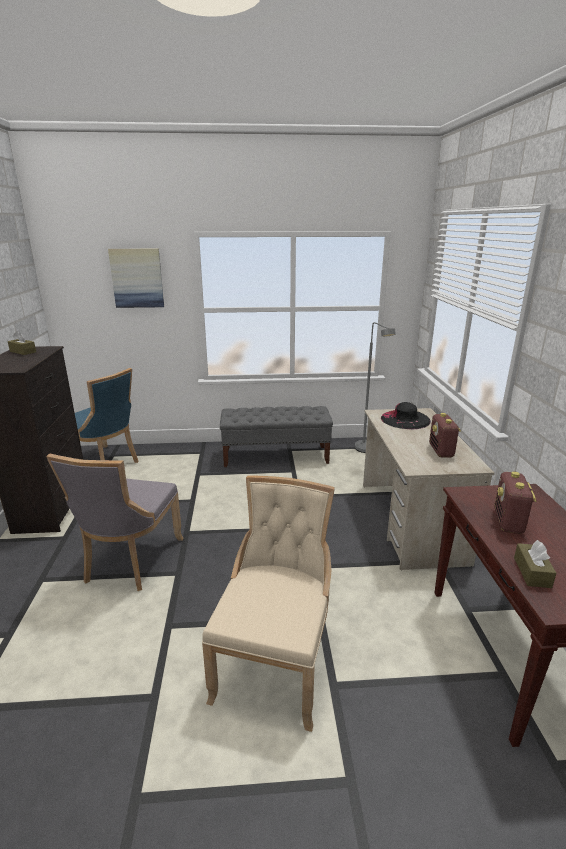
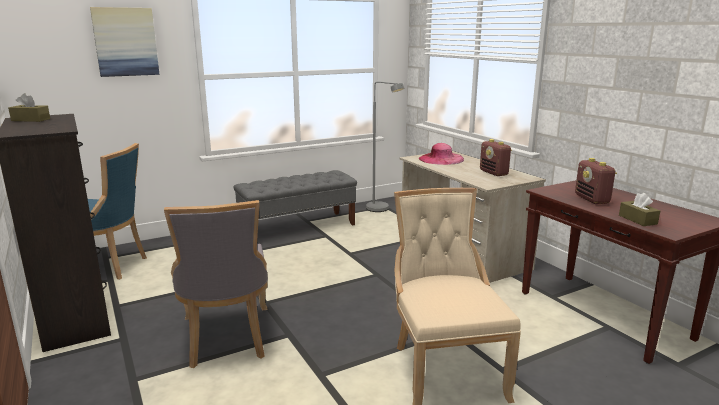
camera: 25 degrees left, 5 degrees down
black hat [381,402,431,429] -> pink hat [419,143,464,165]

